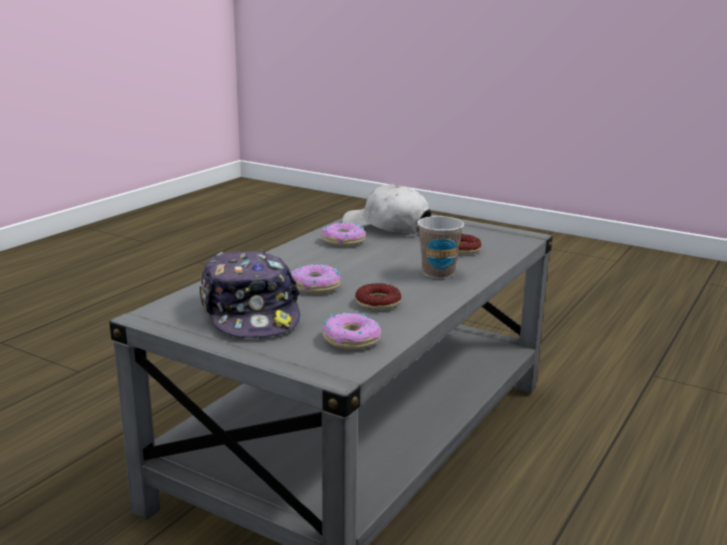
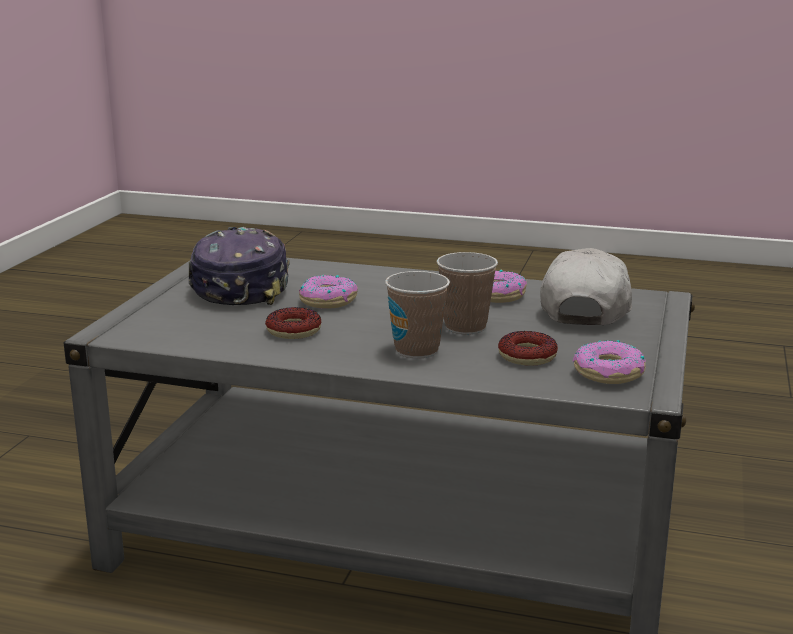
camera: 75 degrees right, 0 degrees up
cap [199,250,300,338] -> cap turned 120 degrees clockwise [189,227,290,305]
donut [322,313,381,350] -> donut moved to [572,340,646,384]
none -> cup [437,252,498,334]

